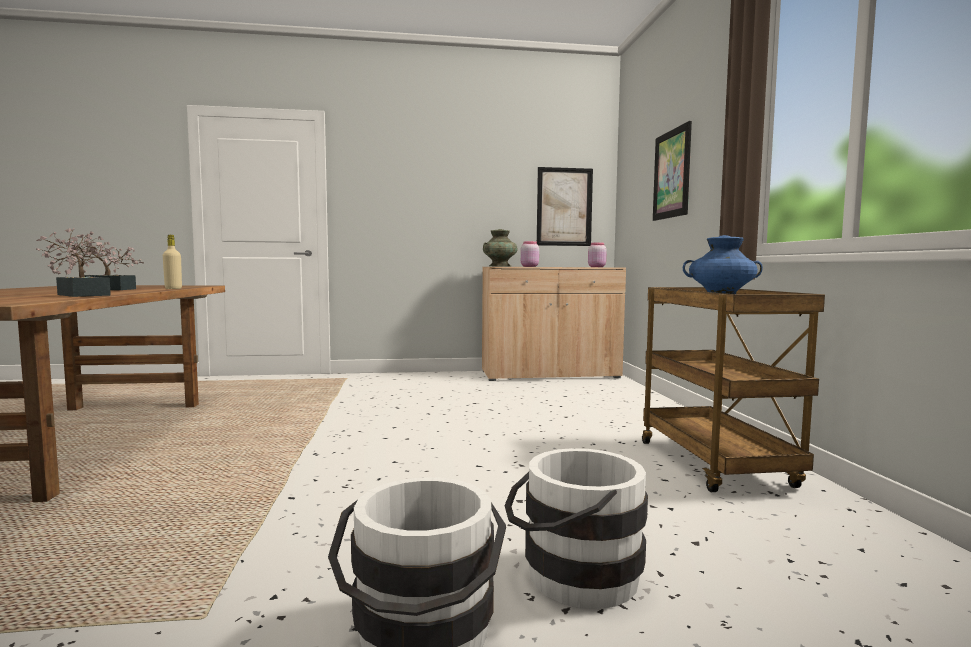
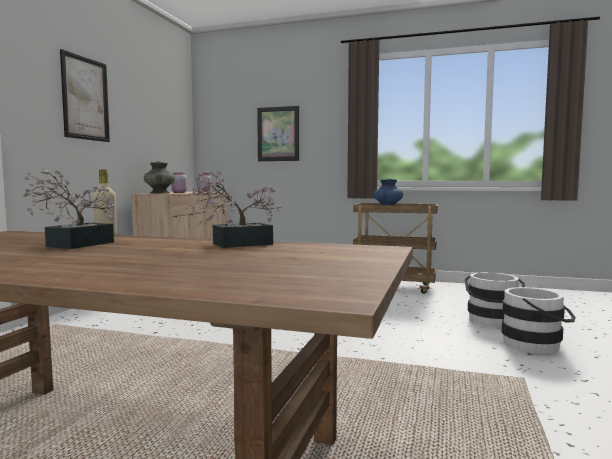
camera: 65 degrees left, 0 degrees up
picture [537,167,593,246] -> picture moved to [60,49,110,142]

